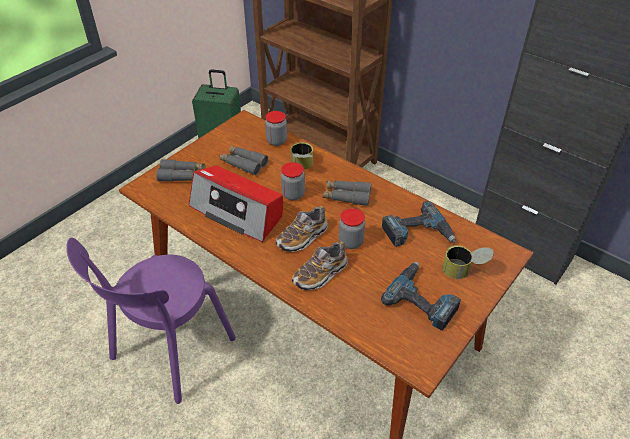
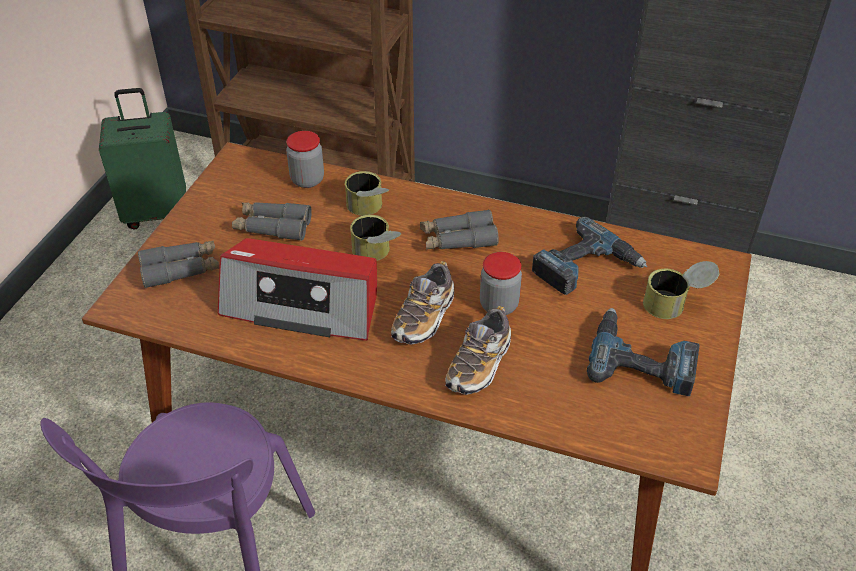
camera: 20 degrees left, 0 degrees up
jar [281,162,305,200] -> can [350,215,401,261]

